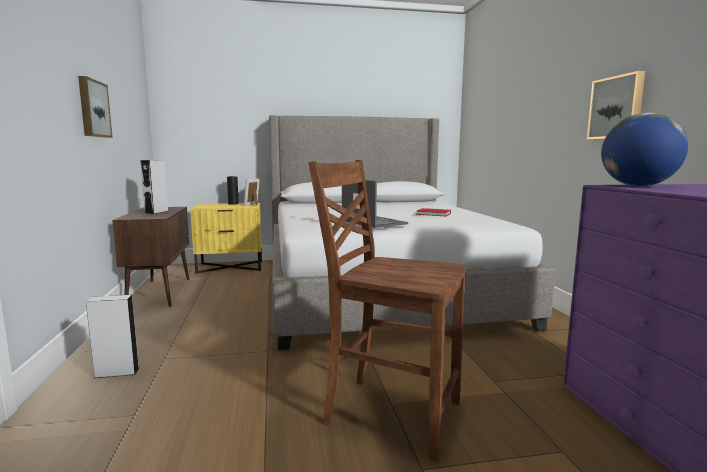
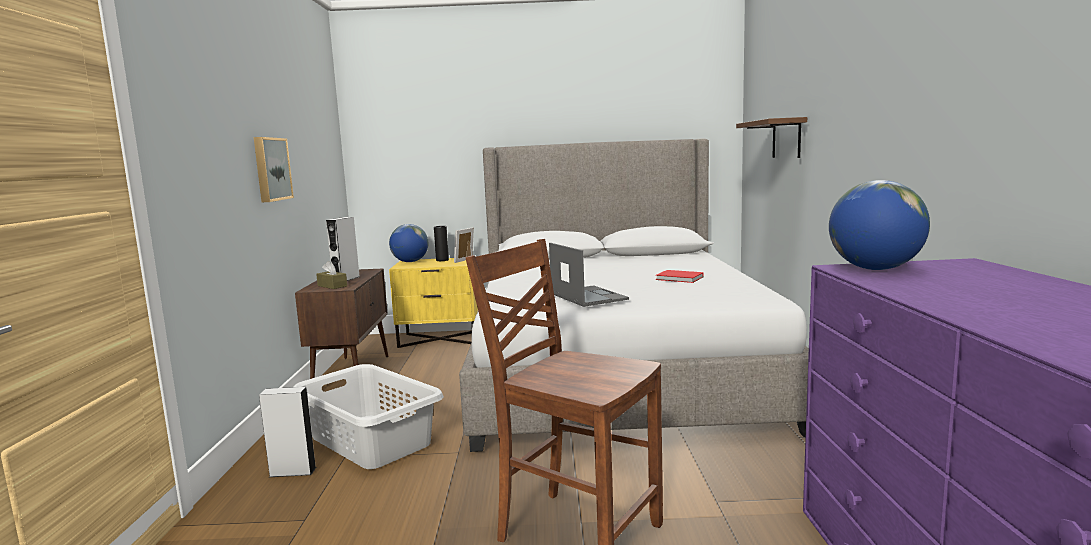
camera: 10 degrees right, 0 degrees up
picture [587,71,645,140] -> none
none -> grey laundry basket [293,364,444,469]
none -> brown tissue box [316,261,347,289]
none -> globe [389,224,429,262]
none -> brown shelf [736,117,807,158]

